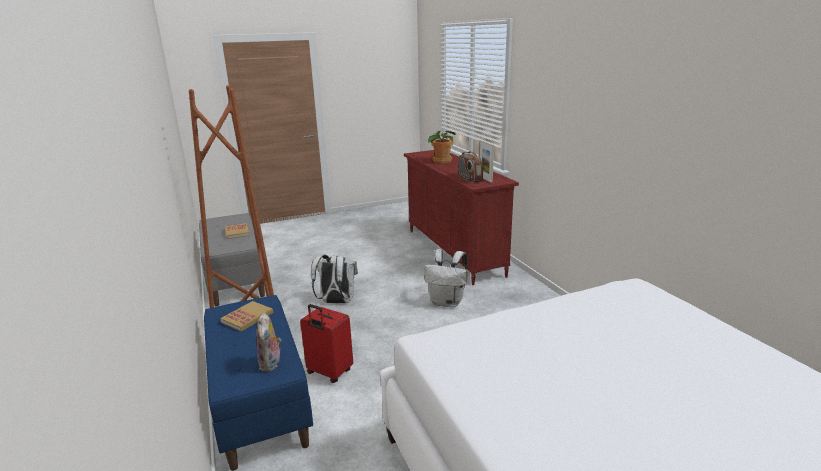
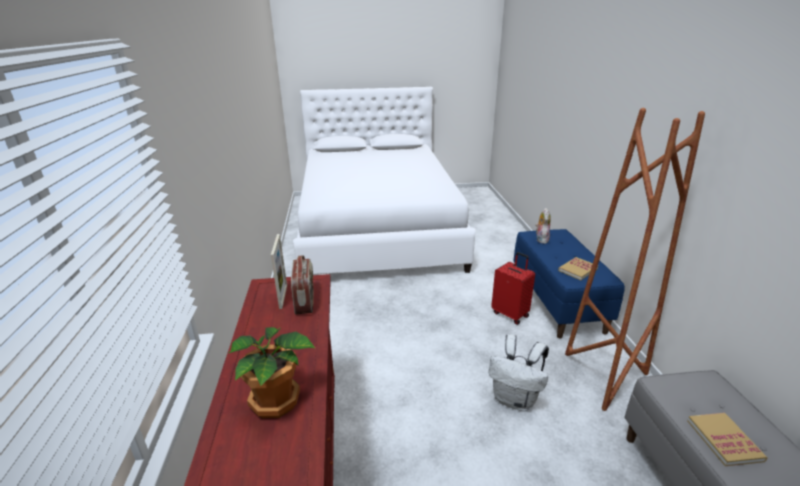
camera: 165 degrees left, 5 degrees up
white backpack [424,249,468,307] -> none

